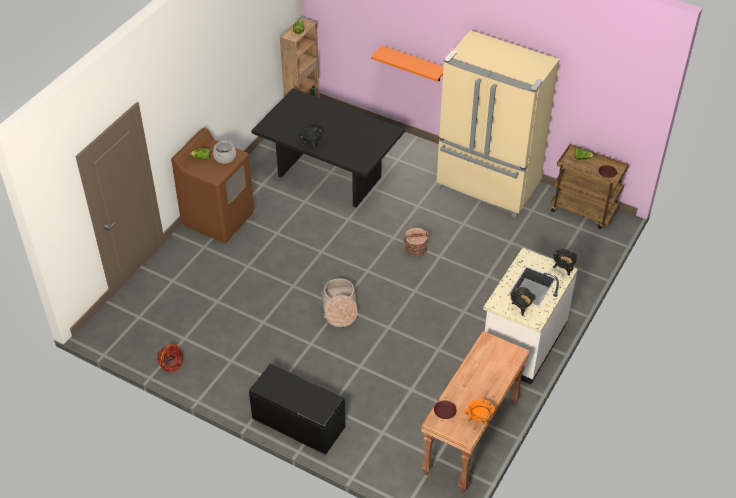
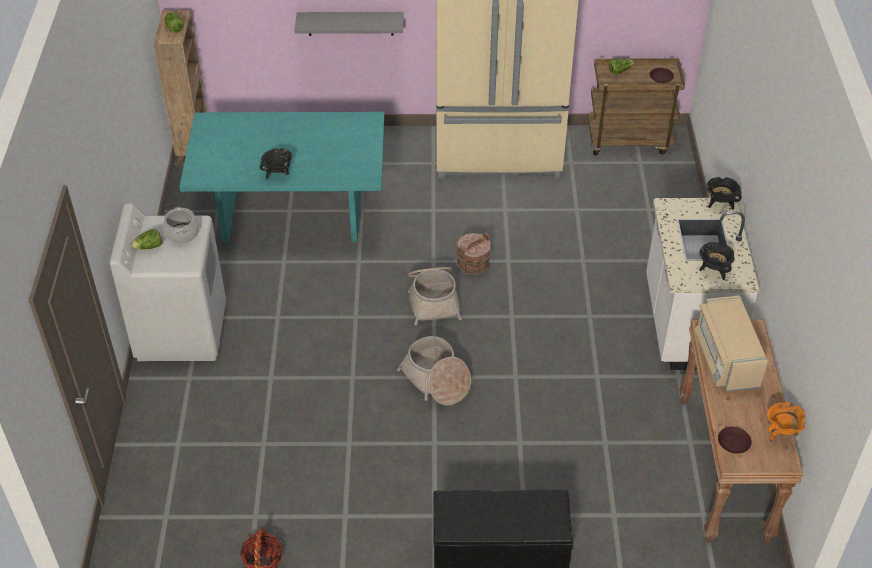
camera: 30 degrees left, 0 degrees up
brown washing machine [171,128,254,243] -> white washing machine [109,203,226,361]
black dining table [251,88,405,207] -> turquoise dining table [179,112,384,243]
orange shelf [371,45,443,81] -> grey shelf [294,12,403,36]
none -> basket [408,267,462,325]
none -> beige microwave [694,295,768,392]

